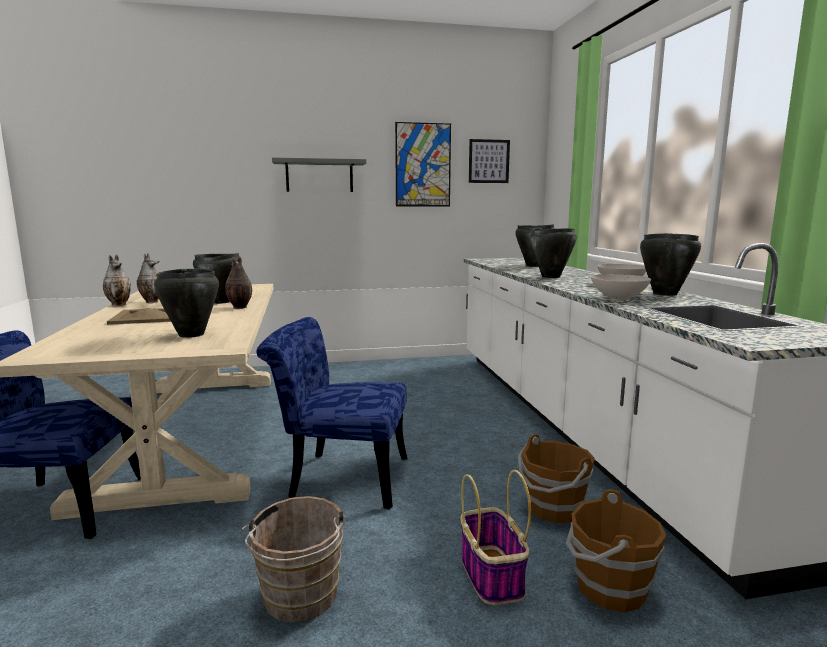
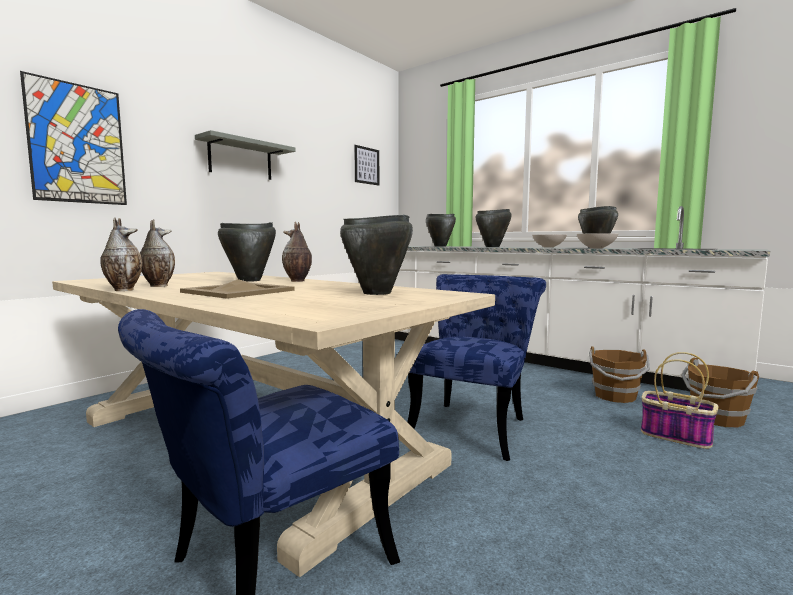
camera: 40 degrees left, 5 degrees down
brown bucket [241,496,348,622] -> none
blue chair [257,317,407,510] -> blue chair turned 150 degrees clockwise [407,274,546,461]
picture [395,122,451,206] -> picture moved to [20,71,127,205]

